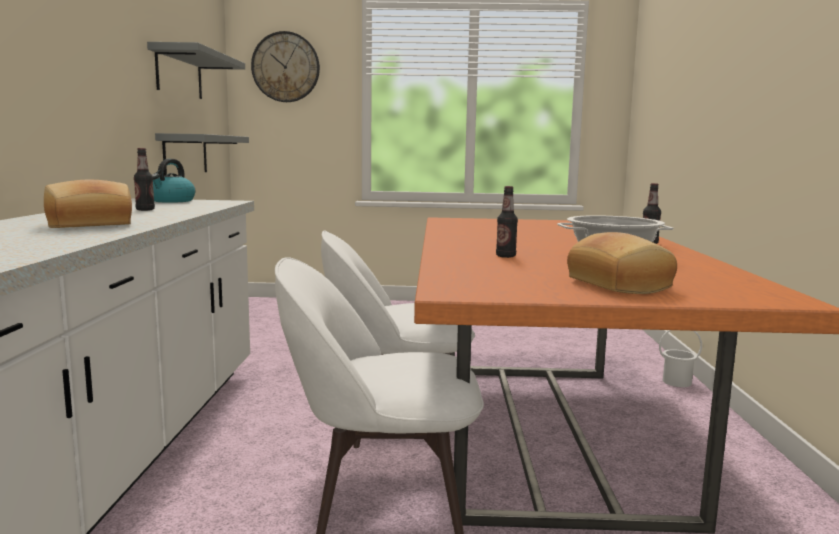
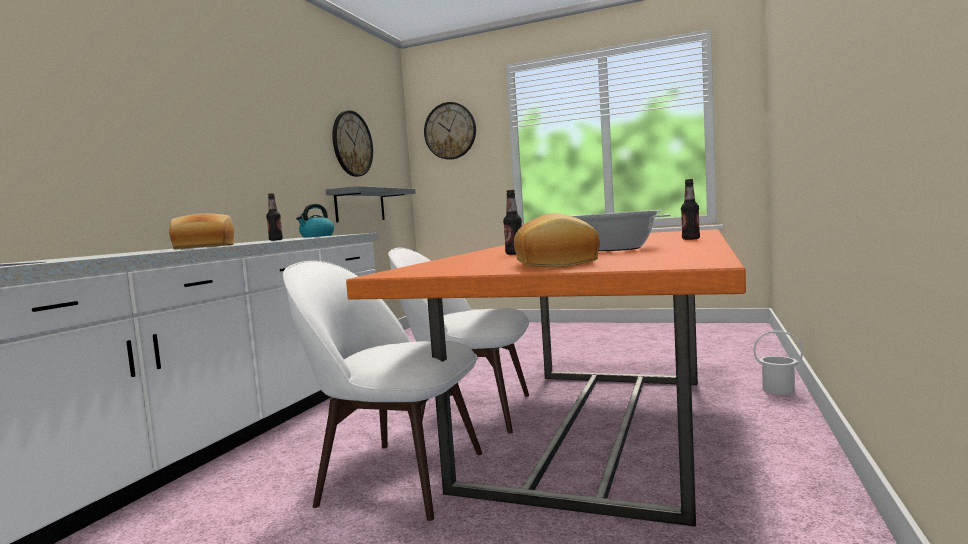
camera: 20 degrees right, 5 degrees down
grey shelf [147,42,245,99] -> wall clock [332,110,373,177]

